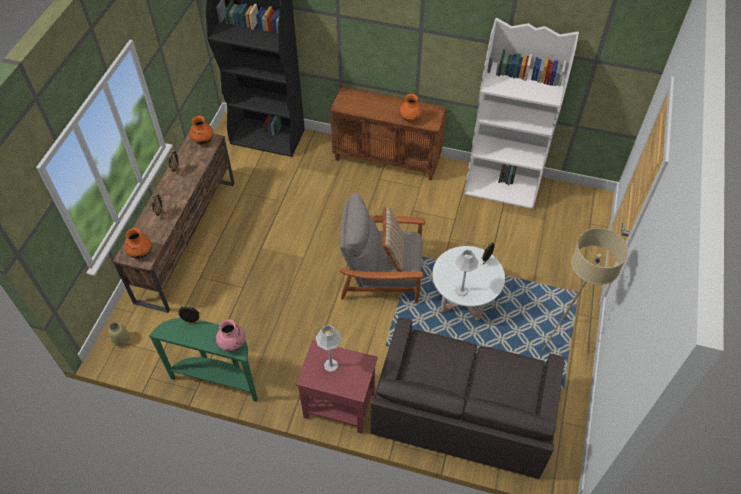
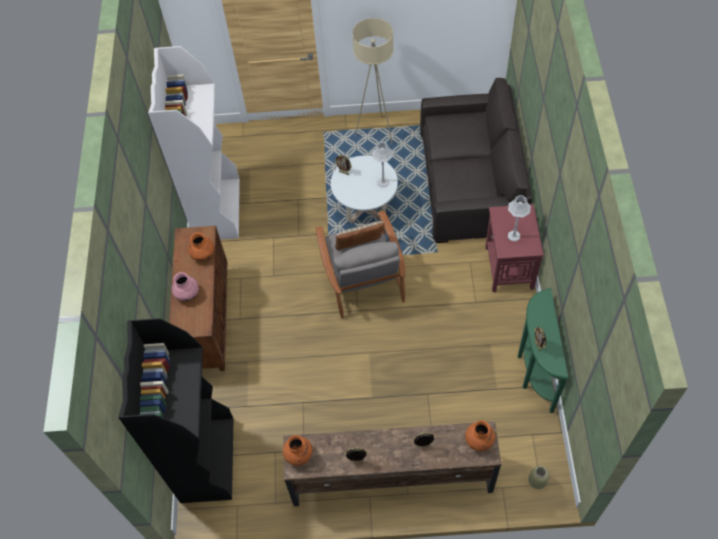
camera: 105 degrees left, 5 degrees up
pink vase [216,319,245,352] -> pink vase moved to [172,272,199,301]

